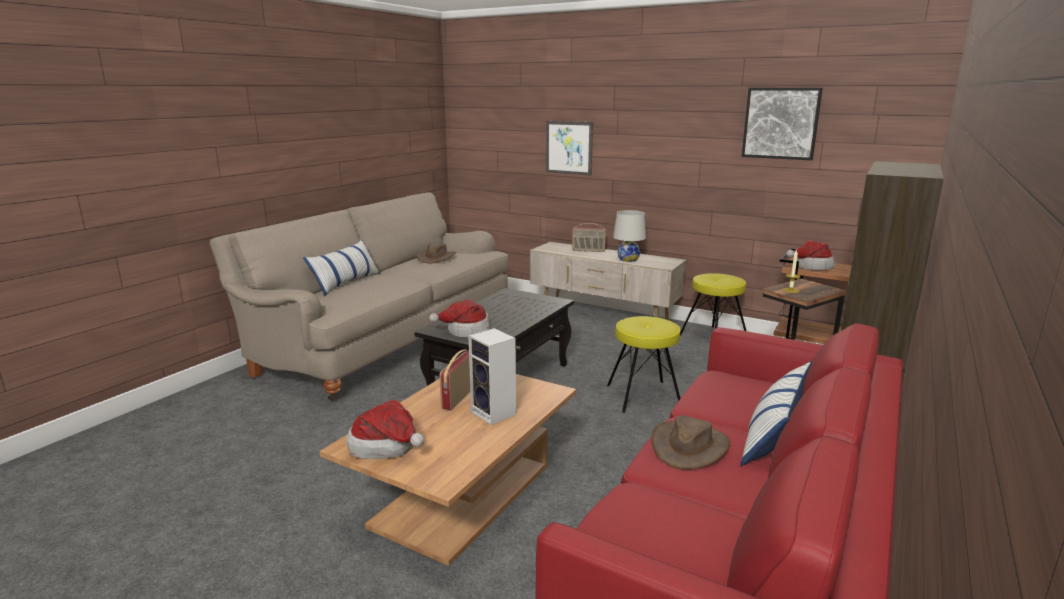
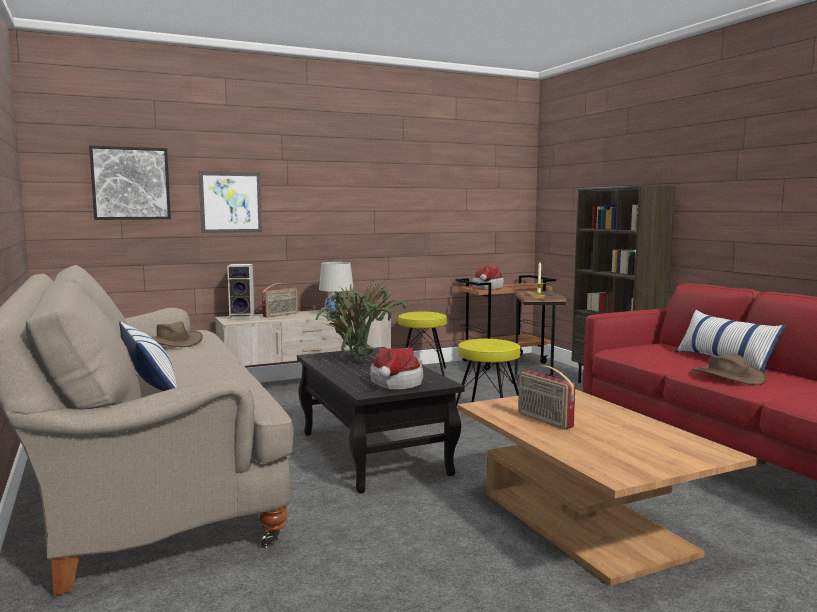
camera: 55 degrees left, 10 degrees down
hat [346,400,424,459] -> none
speaker [469,328,516,425] -> speaker moved to [227,264,255,319]
picture [742,88,823,160] -> picture moved to [89,146,171,220]
none -> potted plant [316,279,406,362]

